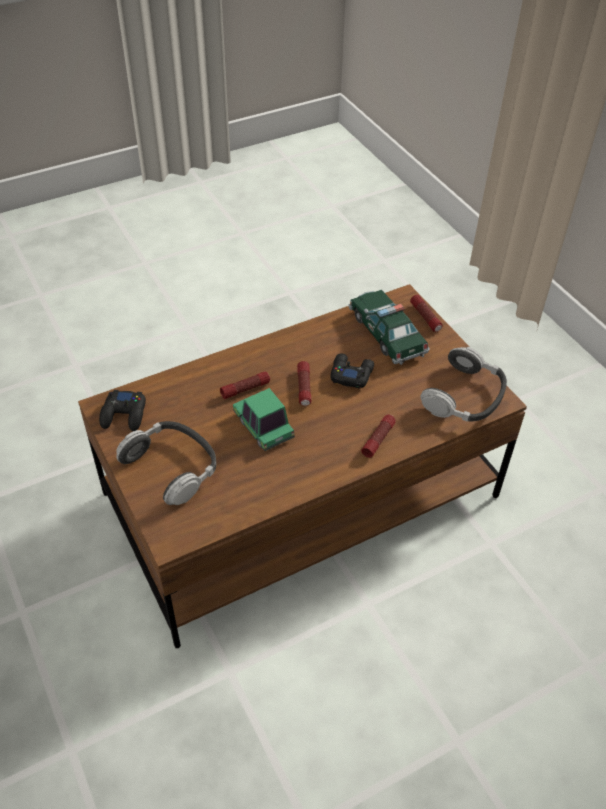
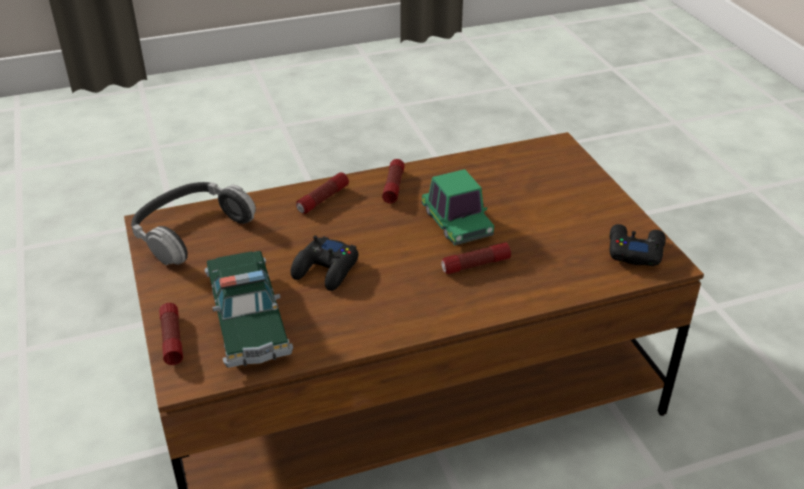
camera: 170 degrees left, 10 degrees down
headphones [116,421,216,505] -> none
flashlight [297,361,312,406] -> flashlight moved to [382,159,405,203]

